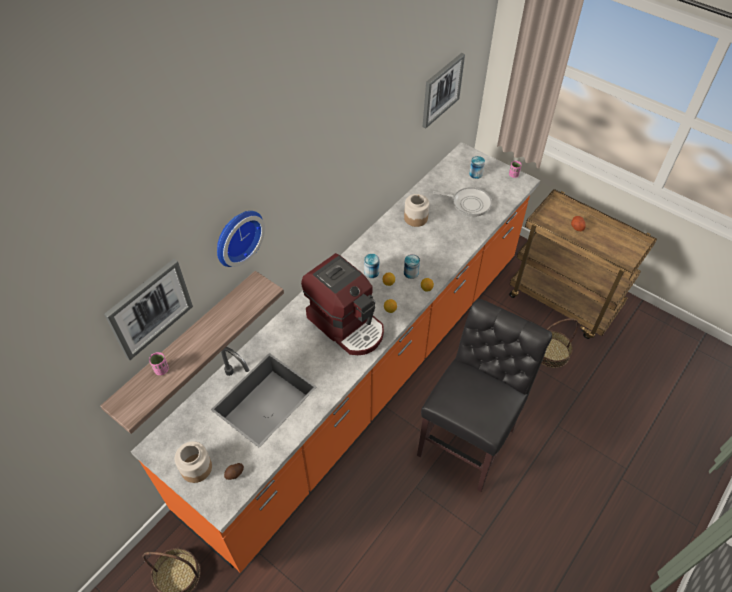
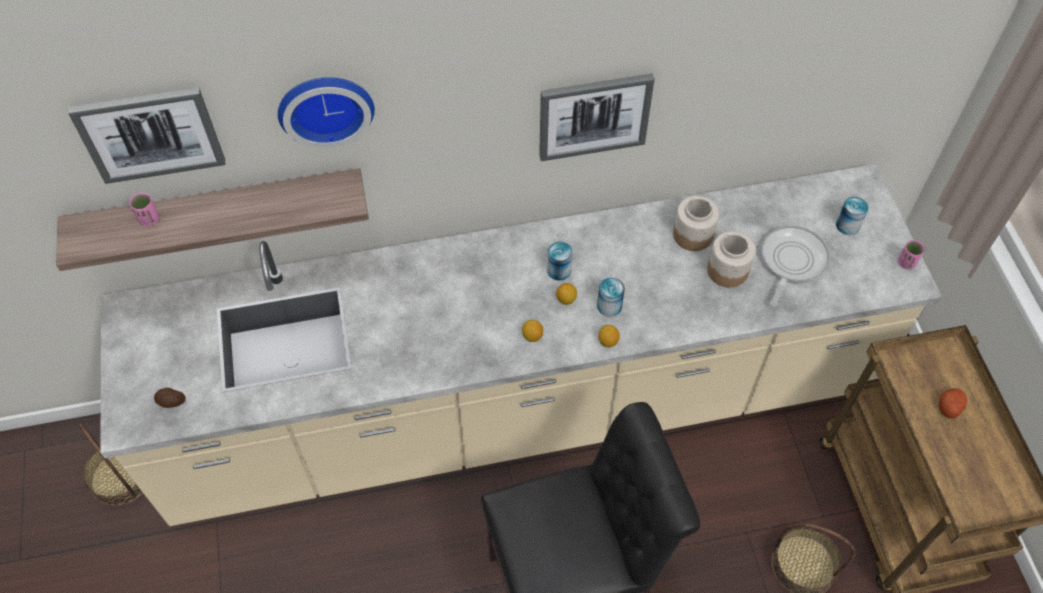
camera: 40 degrees right, 5 degrees up
orange counter [131,142,540,573] -> beige counter [100,164,942,526]
jar [175,441,212,483] -> jar moved to [707,231,755,288]
coffee machine [301,253,384,355] -> none
picture [423,53,465,128] -> picture moved to [539,73,655,161]
frying pan [433,187,492,217] -> frying pan turned 120 degrees counterclockwise [761,226,830,307]

